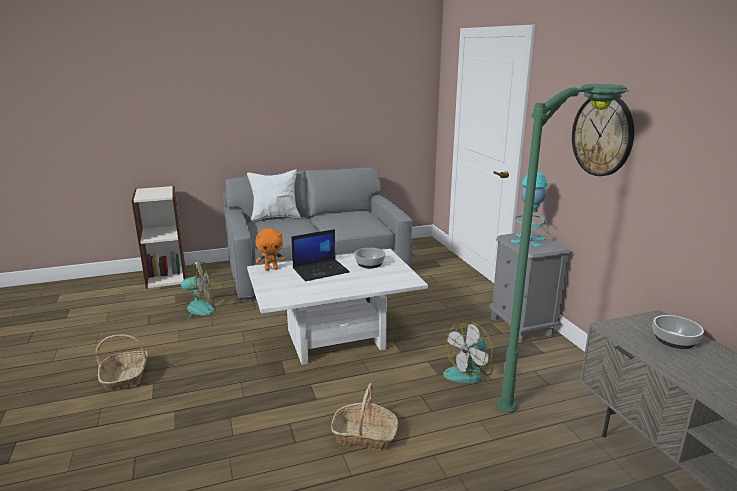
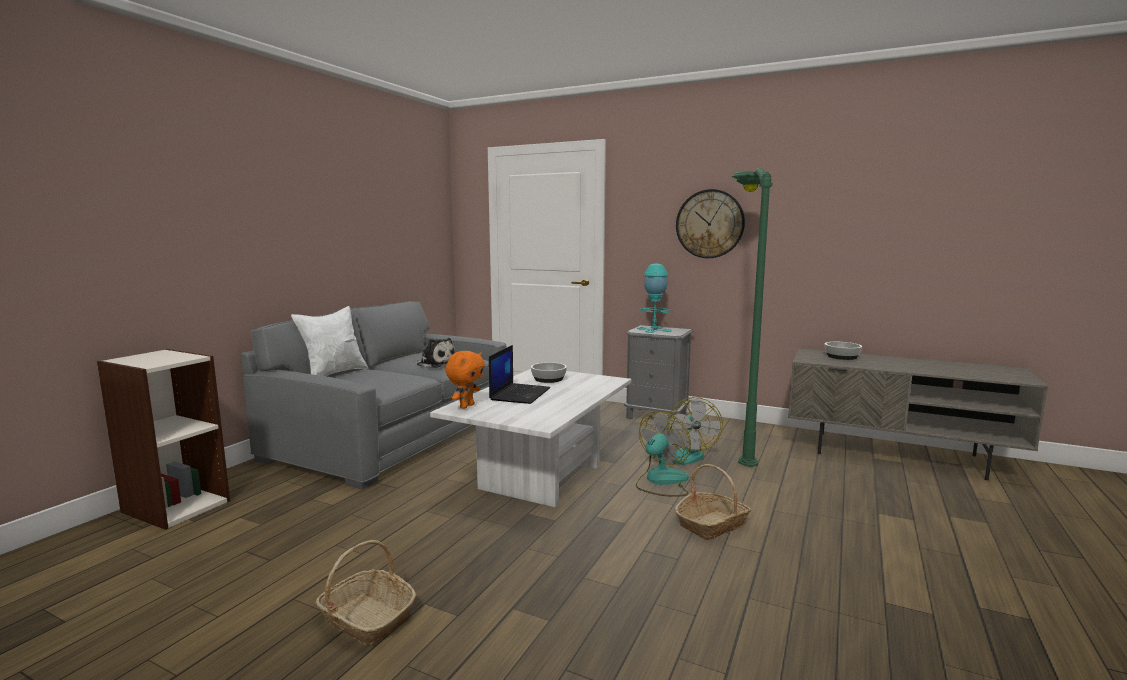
camera: 45 degrees left, 10 degrees down
fan [170,260,214,322] -> fan moved to [636,412,691,497]
none -> plush toy [414,338,455,368]

